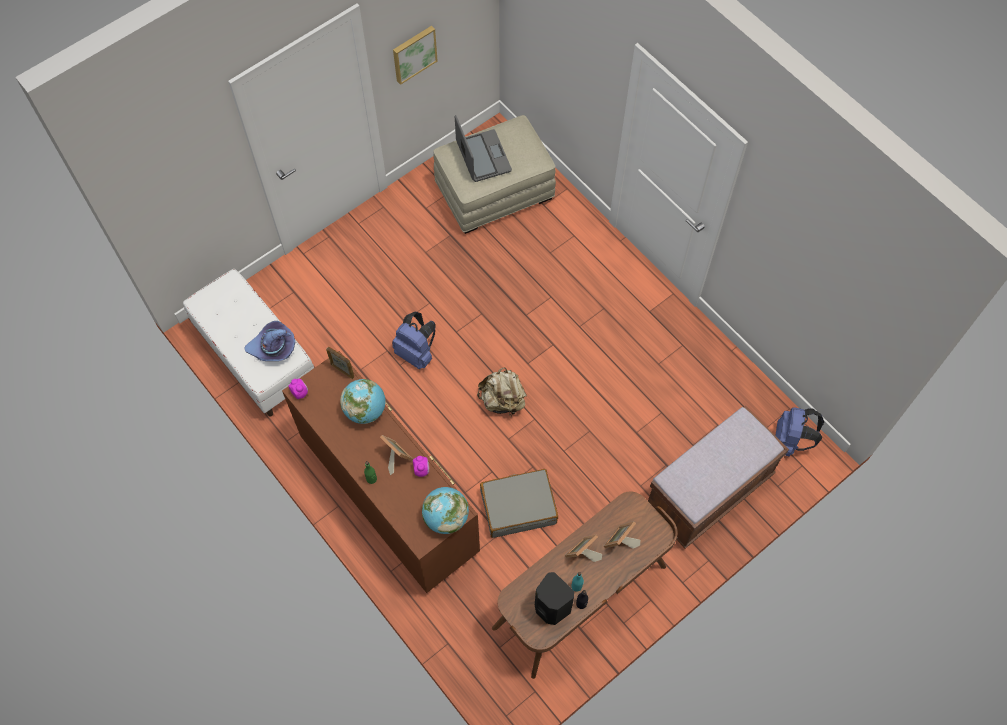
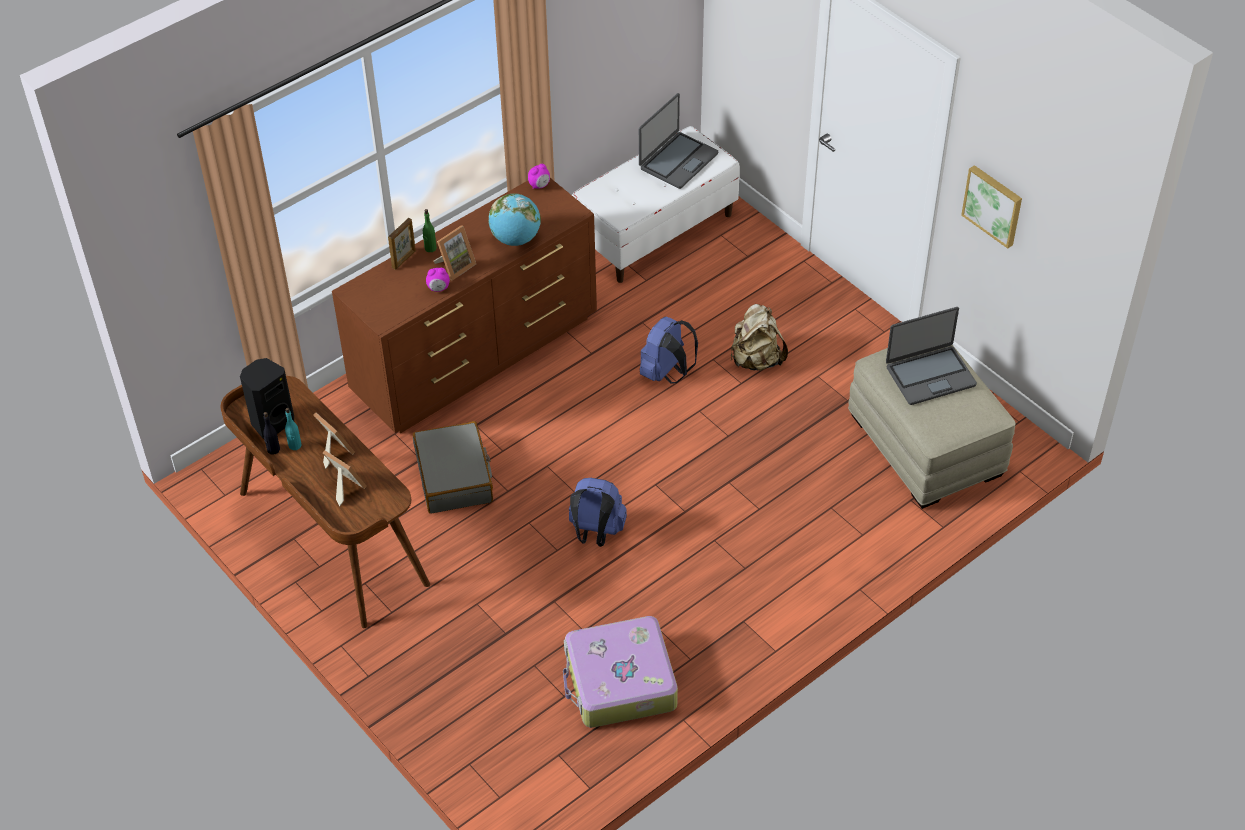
camera: 90 degrees right, 15 degrees down
purple hat [244,321,295,361] -> none
picture frame [326,347,354,379] -> picture frame moved to [388,218,416,270]
globe [422,487,469,534] -> none
beige backpack [477,367,527,417] -> beige backpack moved to [731,304,788,371]
brown bench [648,406,789,549] -> none
blue backpack [775,407,824,457] -> blue backpack moved to [569,478,627,547]
none -> suitcase [563,616,678,728]
none -> laptop [639,93,718,189]

